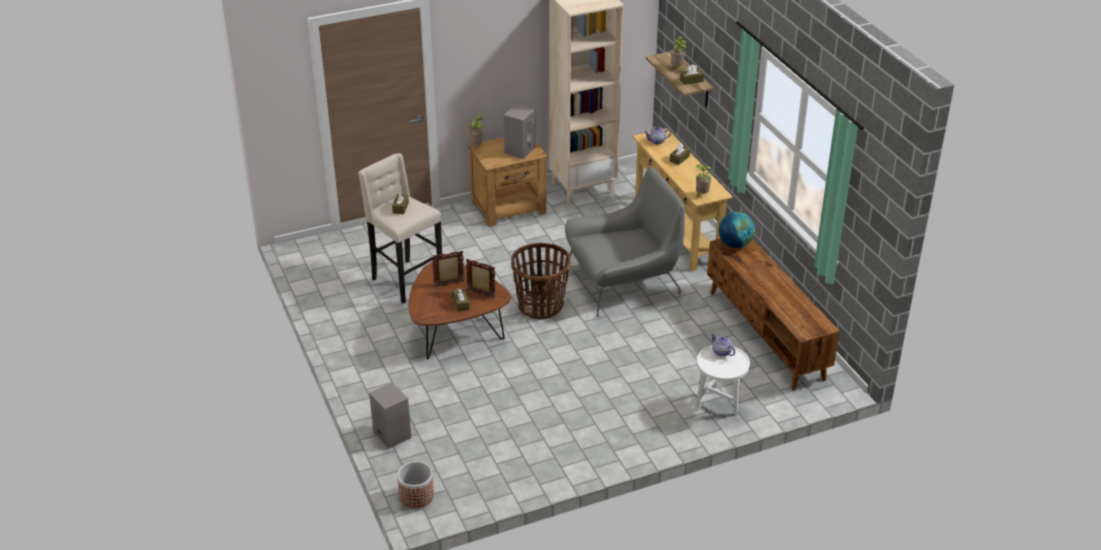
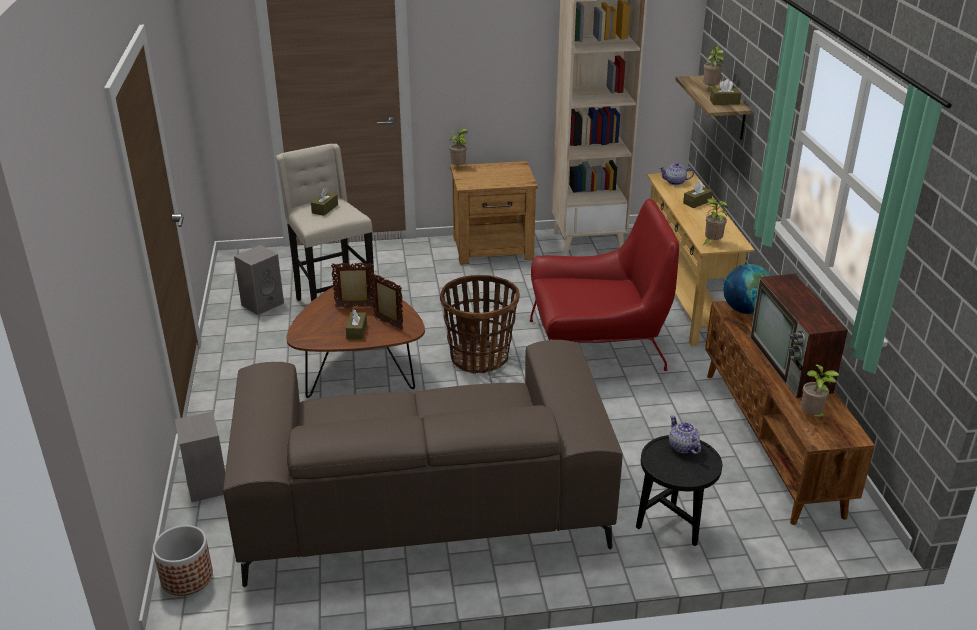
camera: 15 degrees right, 5 degrees down
grey speaker [504,104,536,159] -> grey speaker moved to [234,245,284,315]
grey armchair [565,167,685,317] -> red armchair [530,199,679,371]
white side table [696,345,750,415] -> black side table [636,435,722,546]
none -> brown sofa [223,340,623,588]
none -> television [750,274,848,398]
none -> potted plant [801,365,840,419]

